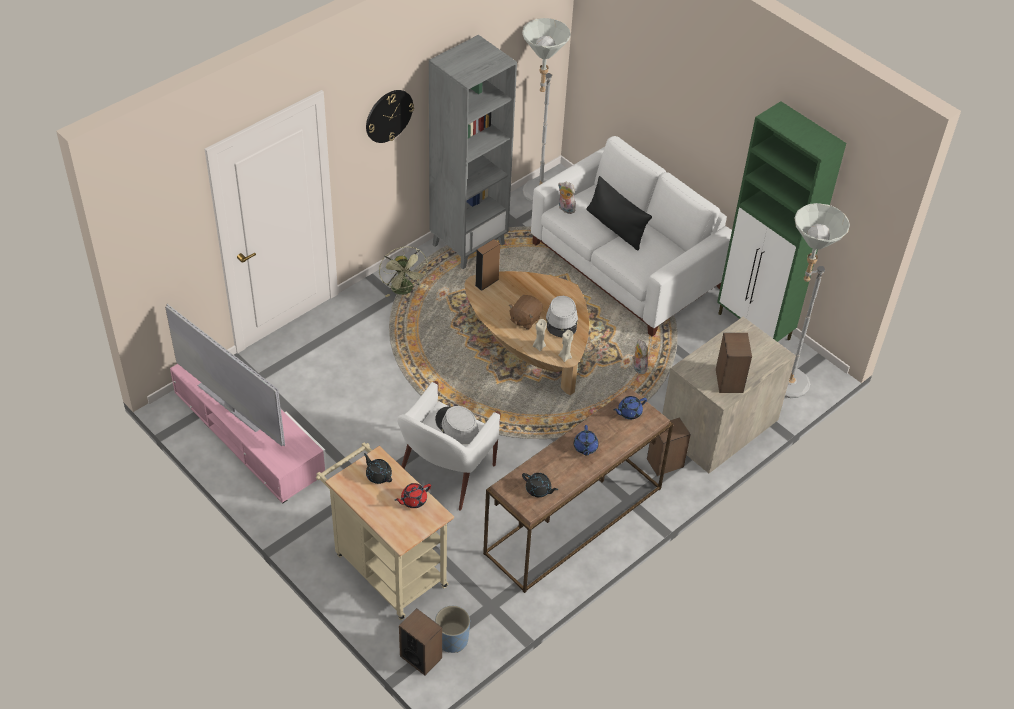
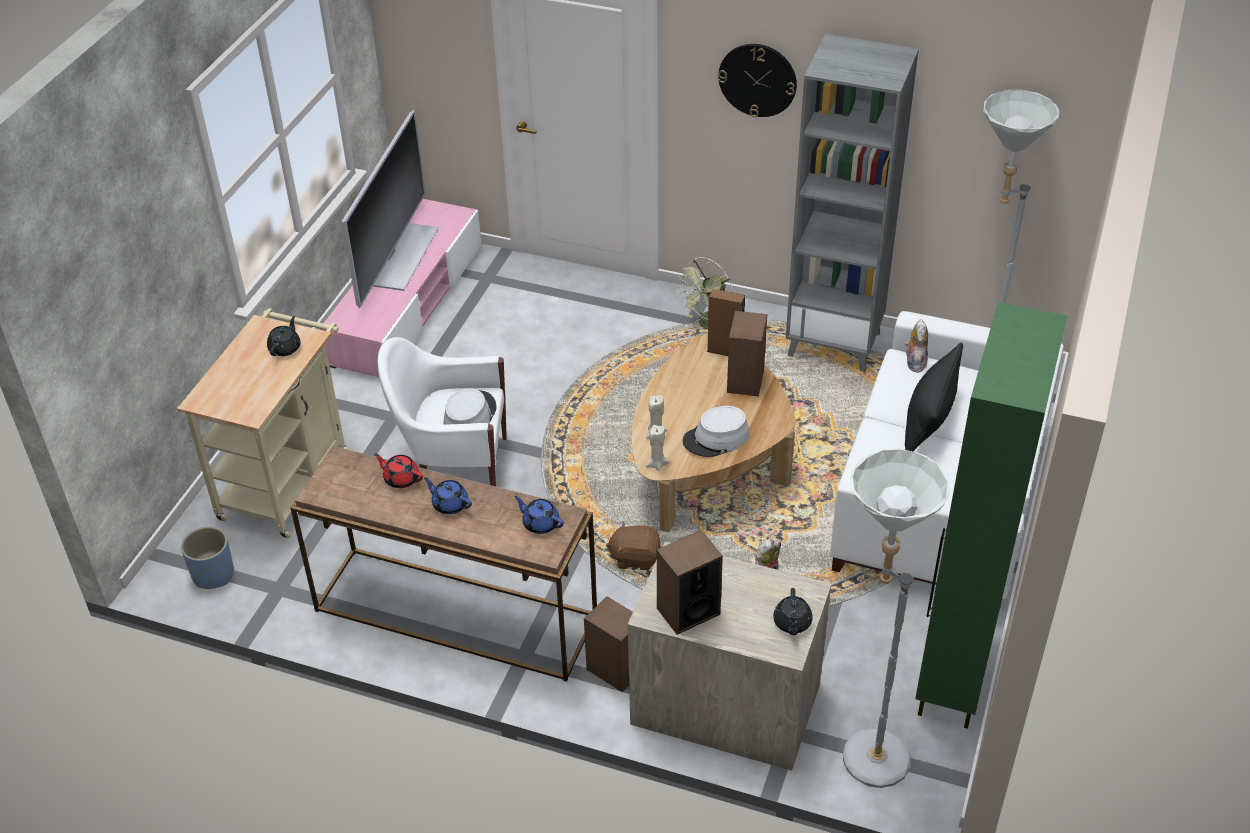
camera: 65 degrees right, 5 degrees down
red teapot [395,483,431,508] -> red teapot moved to [374,453,423,488]
speaker [399,608,442,675] -> speaker moved to [727,311,767,397]
brown plush toy [509,295,543,330] -> brown plush toy moved to [606,521,661,570]
black teapot [522,473,558,497] -> black teapot moved to [773,588,813,635]
blue teapot [574,425,599,456] -> blue teapot turned 60 degrees clockwise [424,477,472,514]

